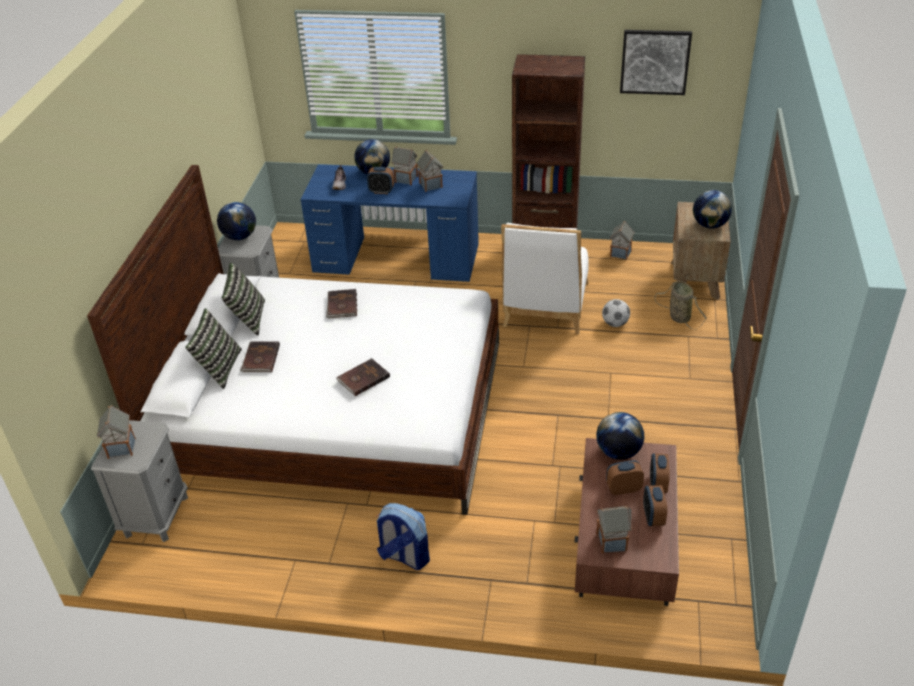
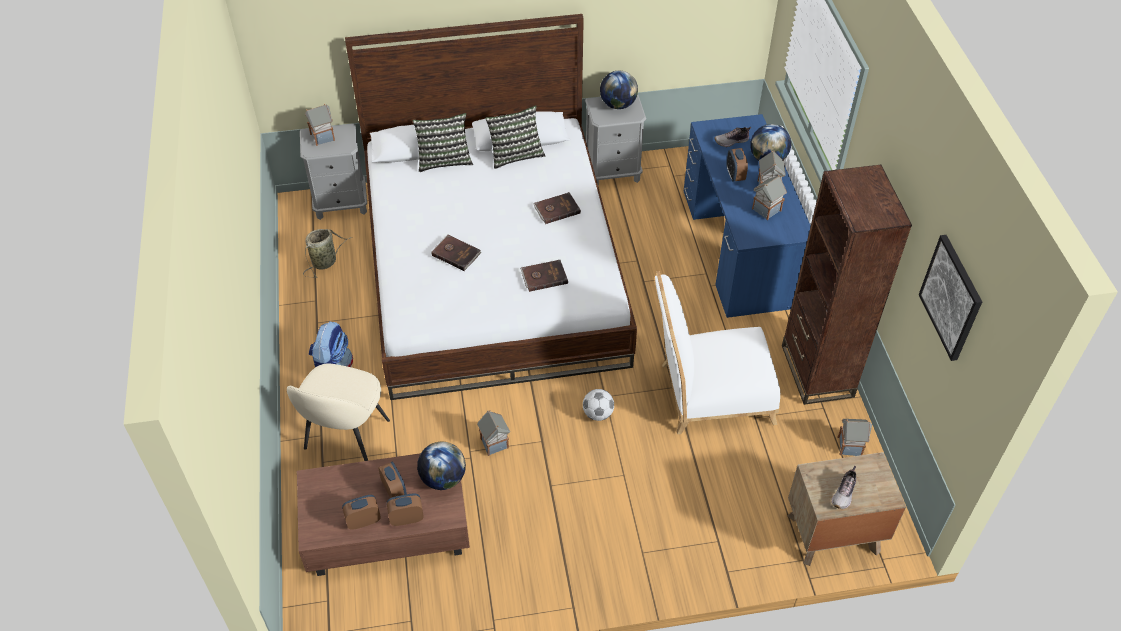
camera: 70 degrees right, 10 degrees up
brown book [240,342,280,372] -> brown book moved to [520,260,568,292]
toy house [596,505,632,554] -> toy house moved to [477,410,510,456]
football [602,299,630,327] -> football moved to [583,389,614,421]
basket [655,281,707,329] -> basket moved to [303,229,352,278]
globe [693,190,732,228] -> shoe [832,466,856,509]
none -> beige chair [287,364,390,461]

